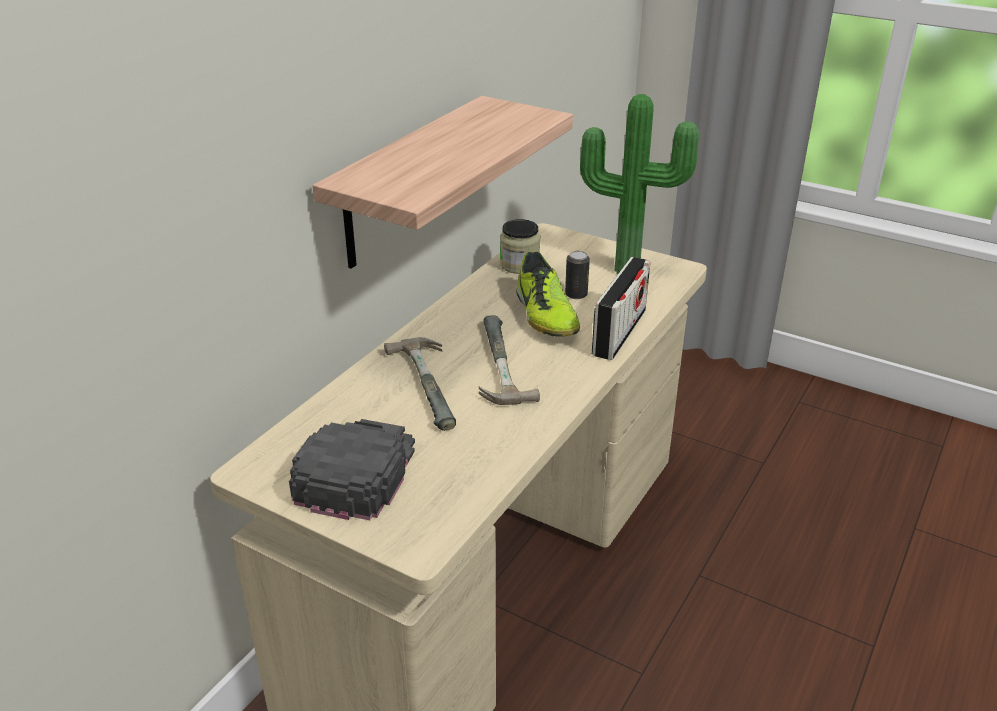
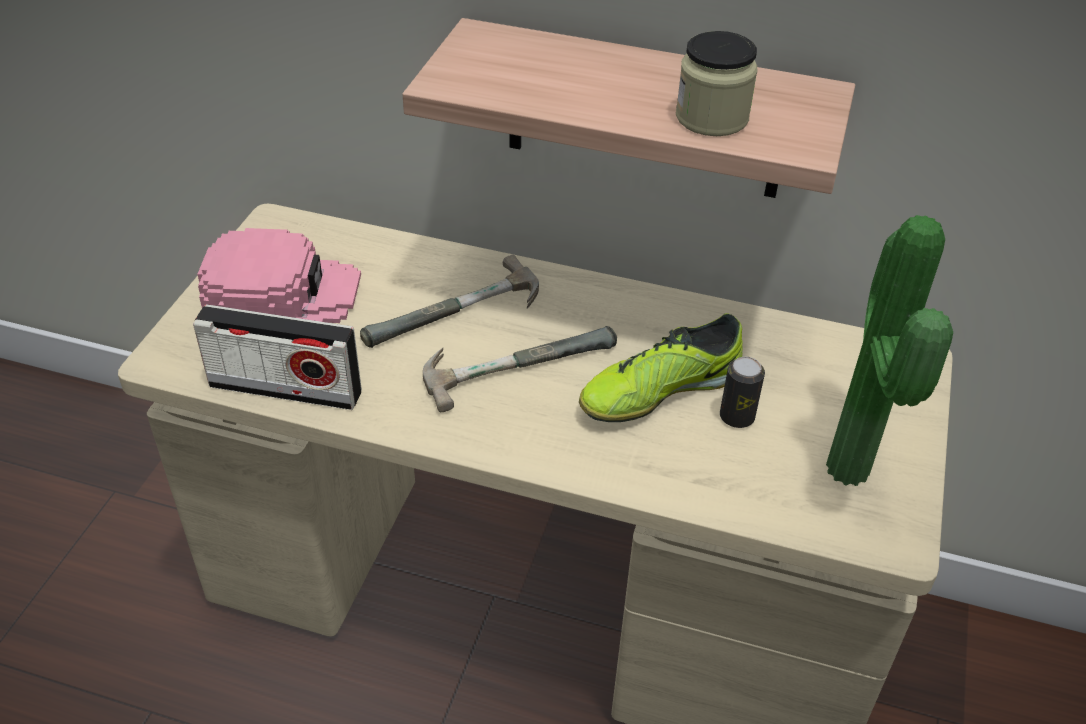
camera: 75 degrees right, 10 degrees up
black cap [289,419,415,520] -> pink cap [197,228,361,323]
jar [500,219,540,274] -> jar moved to [676,31,757,136]
radio [592,257,650,360] -> radio moved to [193,304,362,410]

